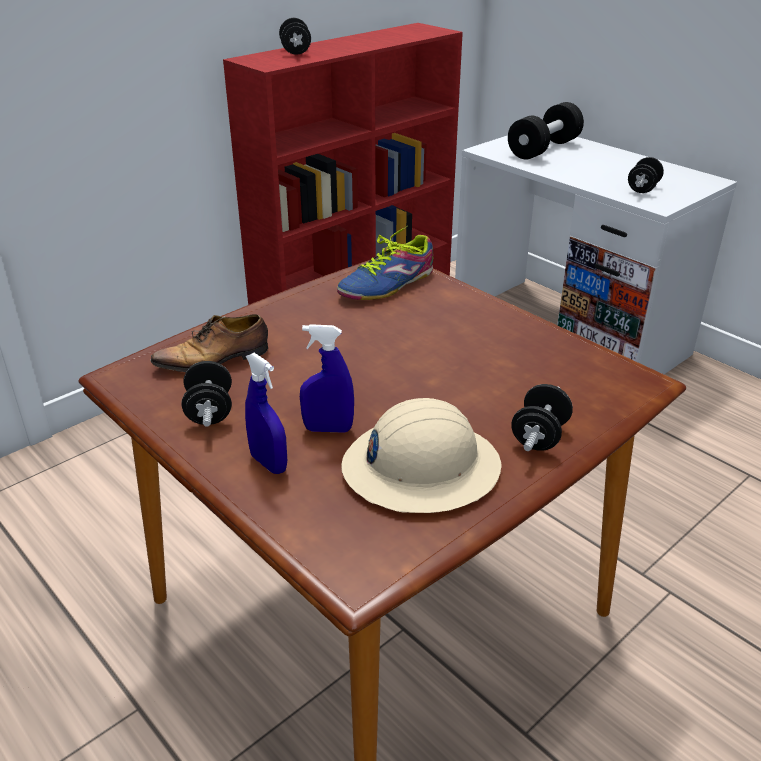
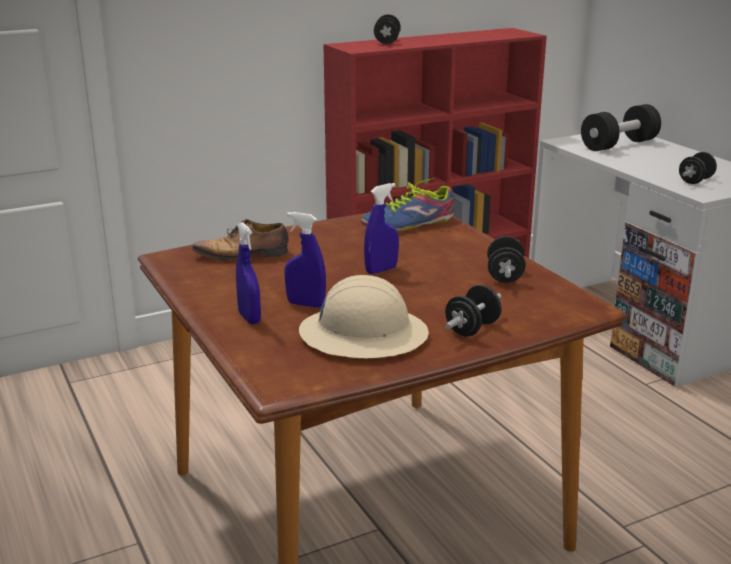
camera: 15 degrees right, 10 degrees down
black dumbbell [181,361,232,427] -> black dumbbell moved to [487,236,526,283]
none -> blue spray bottle [364,183,399,274]

